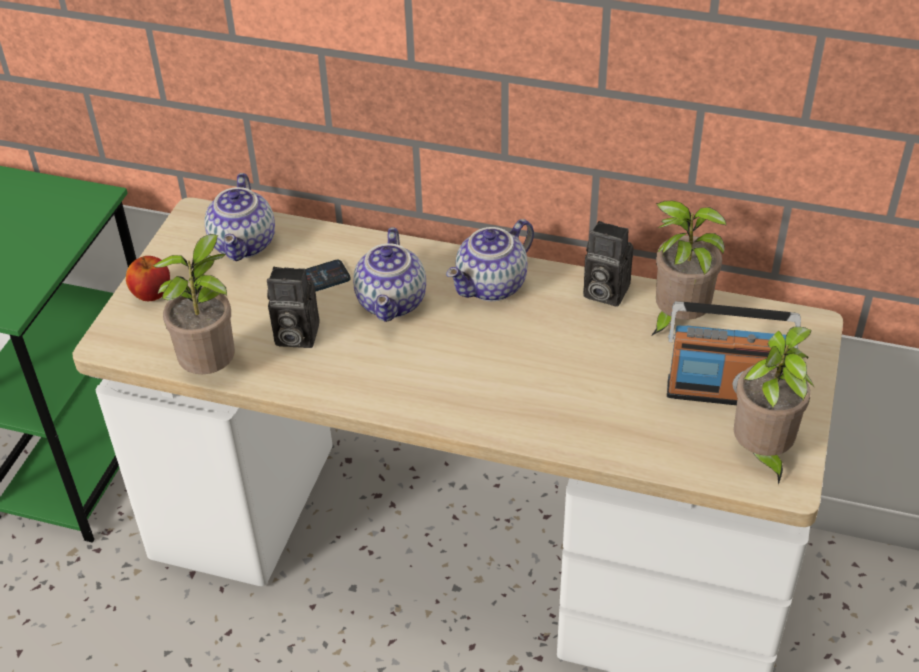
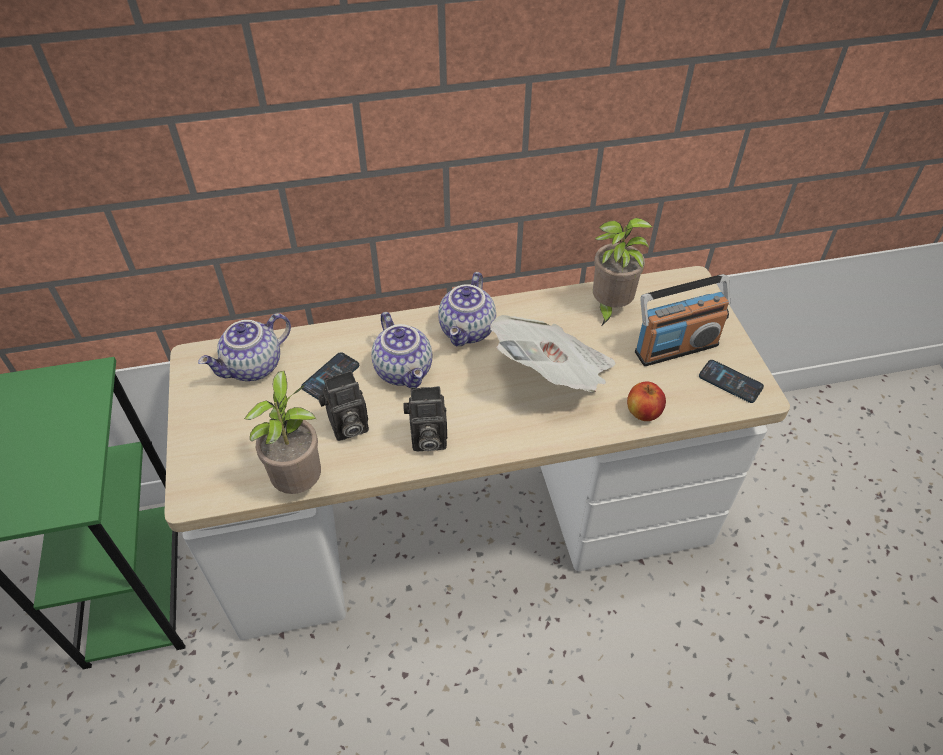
camera: 30 degrees left, 5 degrees up
apple [126,256,170,301] -> apple moved to [627,381,666,421]
teapot [205,173,275,261] -> teapot turned 75 degrees clockwise [198,313,291,381]
camera [583,221,634,307] -> camera moved to [403,386,447,451]
potted plant [734,327,814,485] -> phone [699,360,764,403]
none -> newspaper [490,315,615,392]

